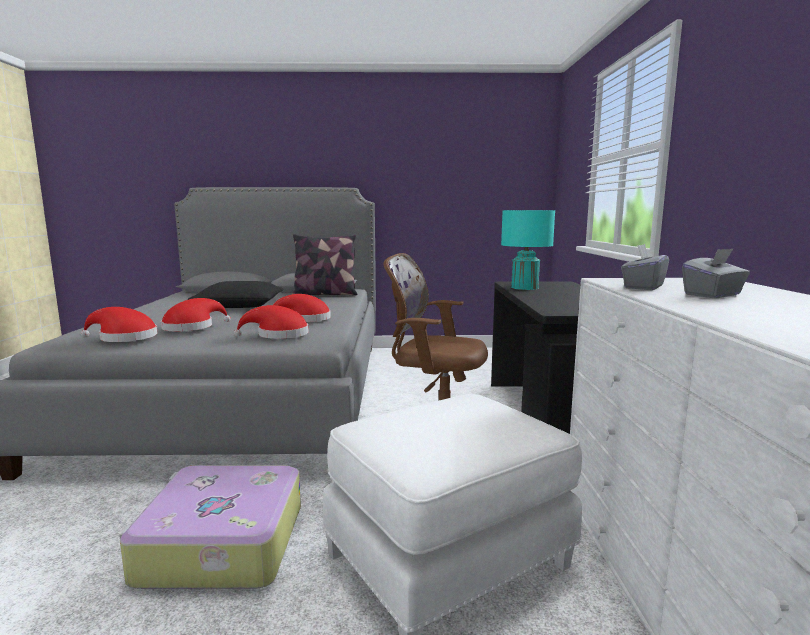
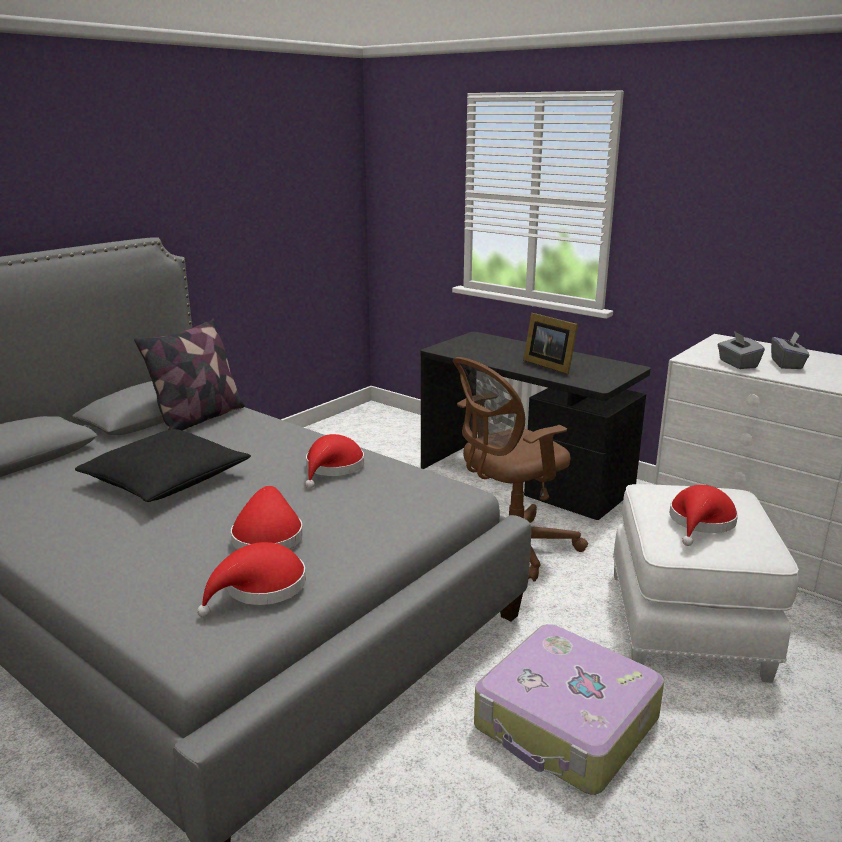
camera: 50 degrees left, 10 degrees up
red hat [234,305,309,339] -> red hat moved to [670,485,738,546]
turquoise table lamp [501,210,555,290] -> none
none -> picture frame [523,313,578,374]

